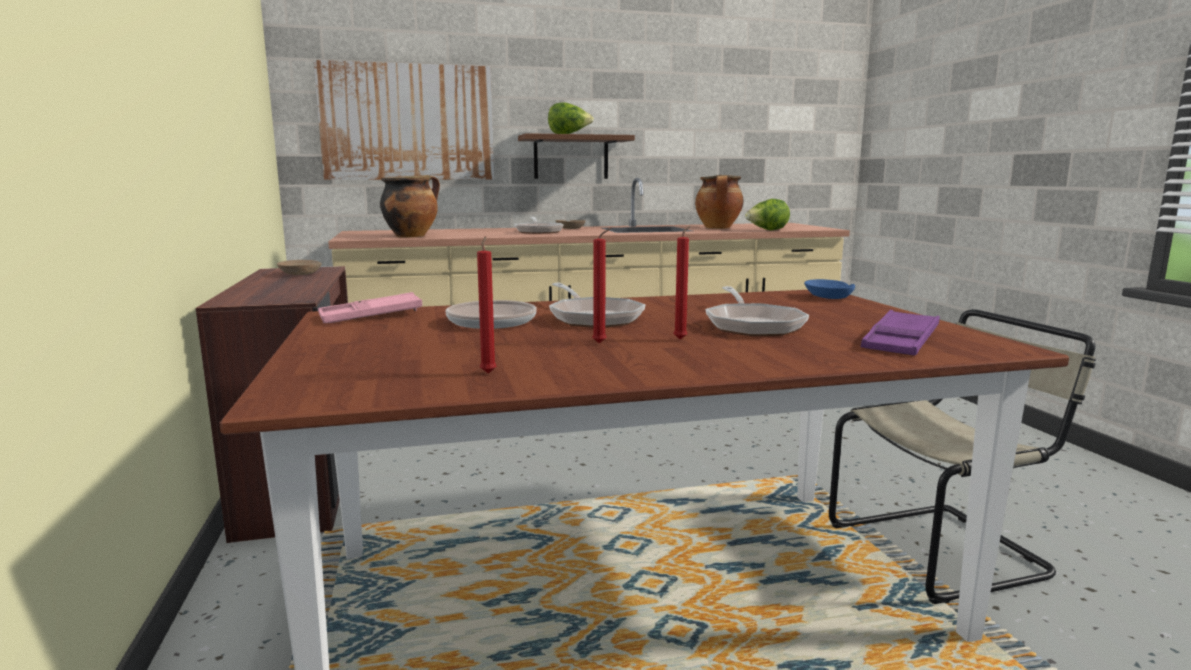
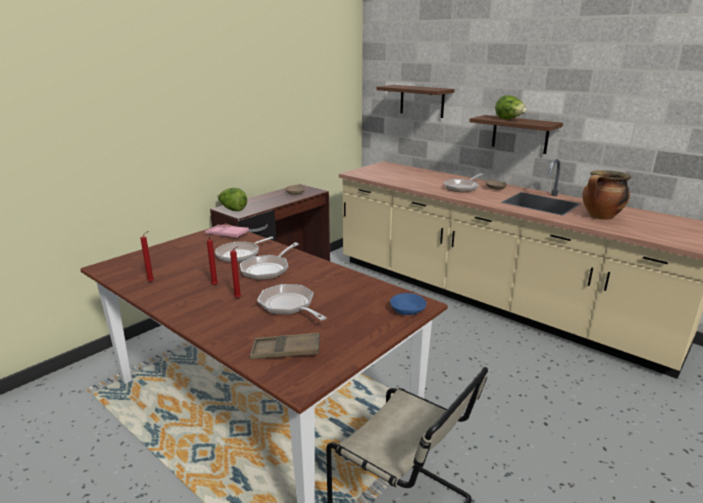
camera: 55 degrees right, 10 degrees up
picture [314,60,494,180] -> shelf [376,85,455,118]
cooking pot [380,175,440,238] -> none
frying pan [705,286,809,336] -> frying pan turned 90 degrees clockwise [257,284,327,320]
lettuce [745,199,790,230] -> lettuce moved to [218,188,247,211]
purple tray [861,310,940,356] -> brown tray [250,333,320,359]

